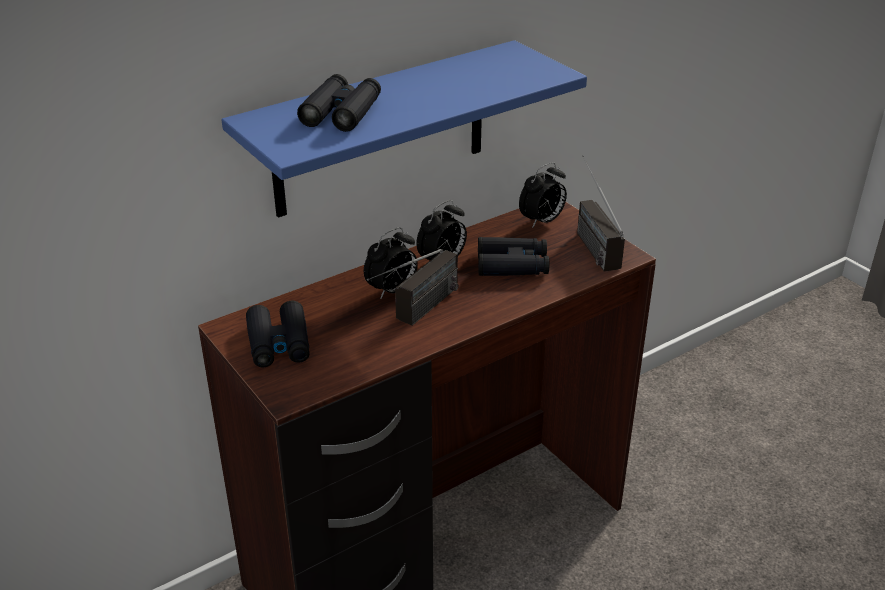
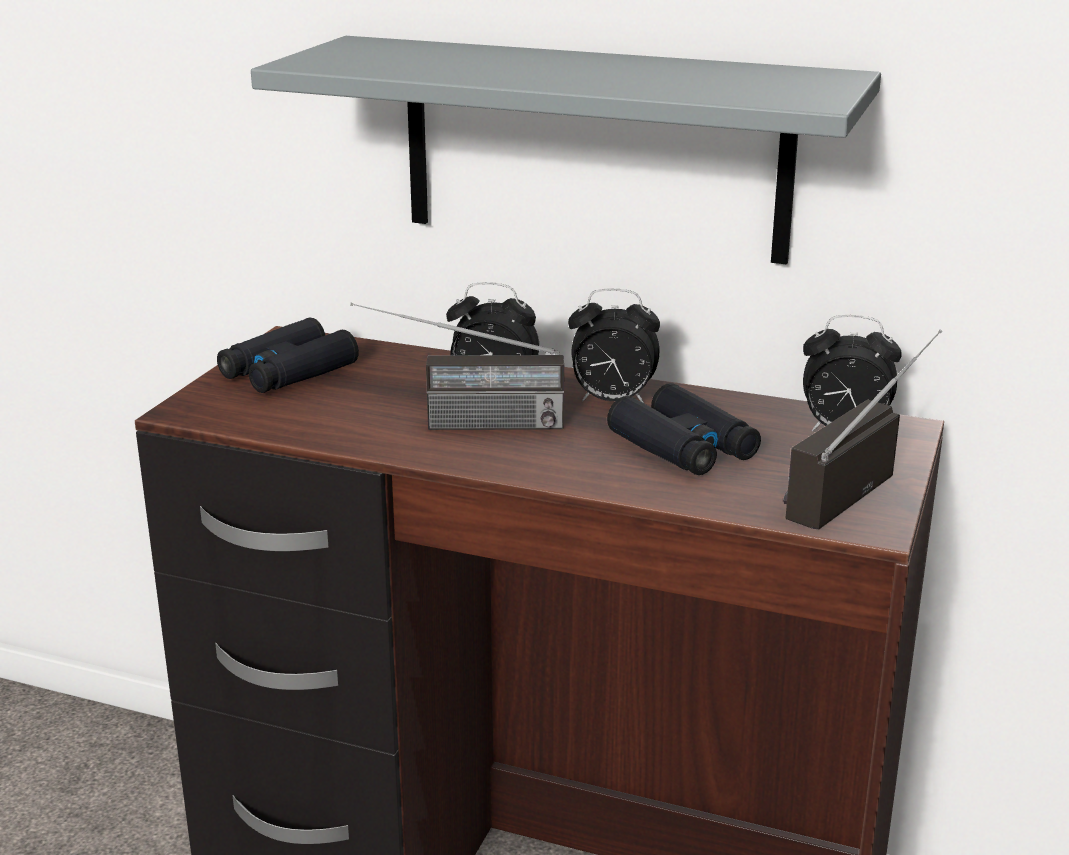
camera: 55 degrees right, 10 degrees down
blue shelf [222,40,587,218] -> grey shelf [251,36,881,264]
black binoculars [297,74,381,132] -> none

